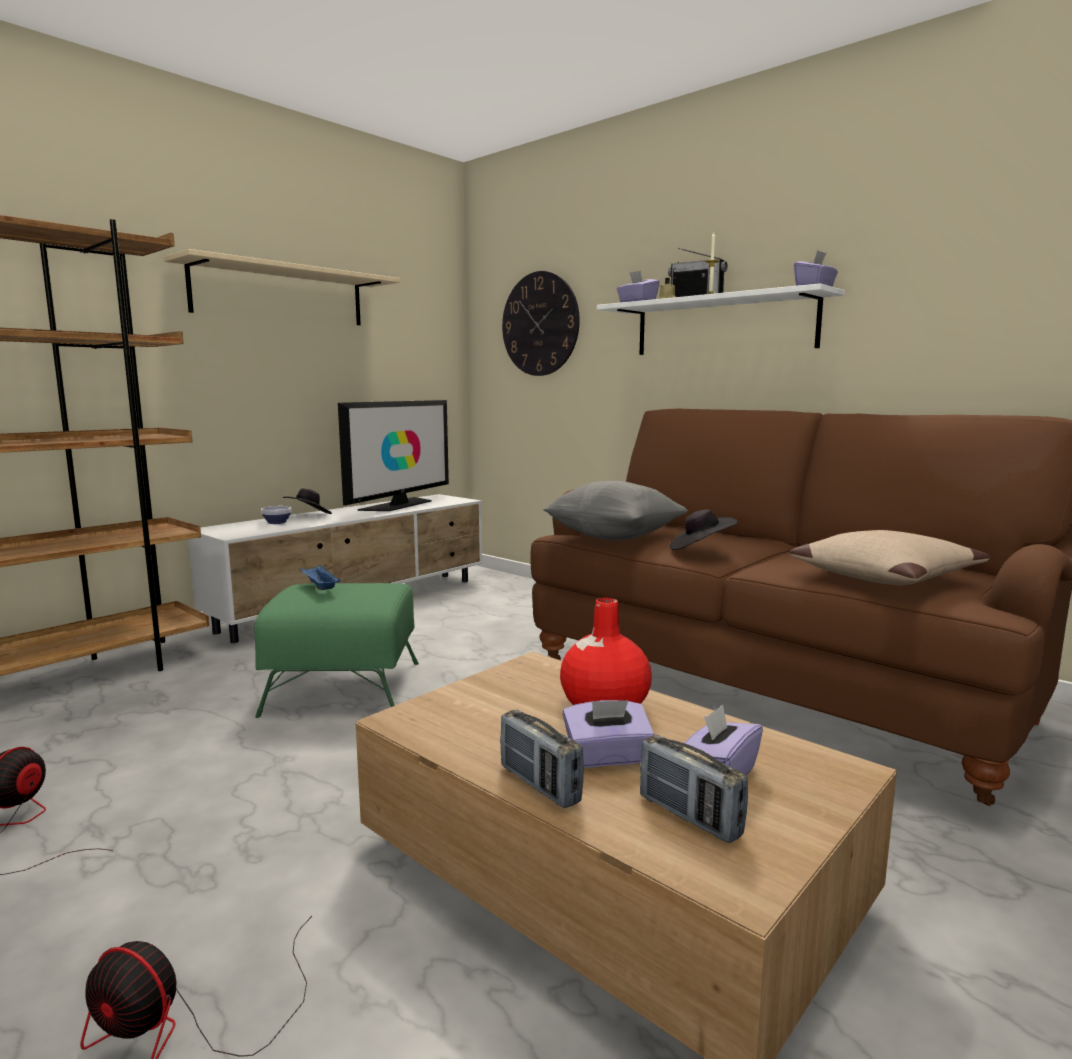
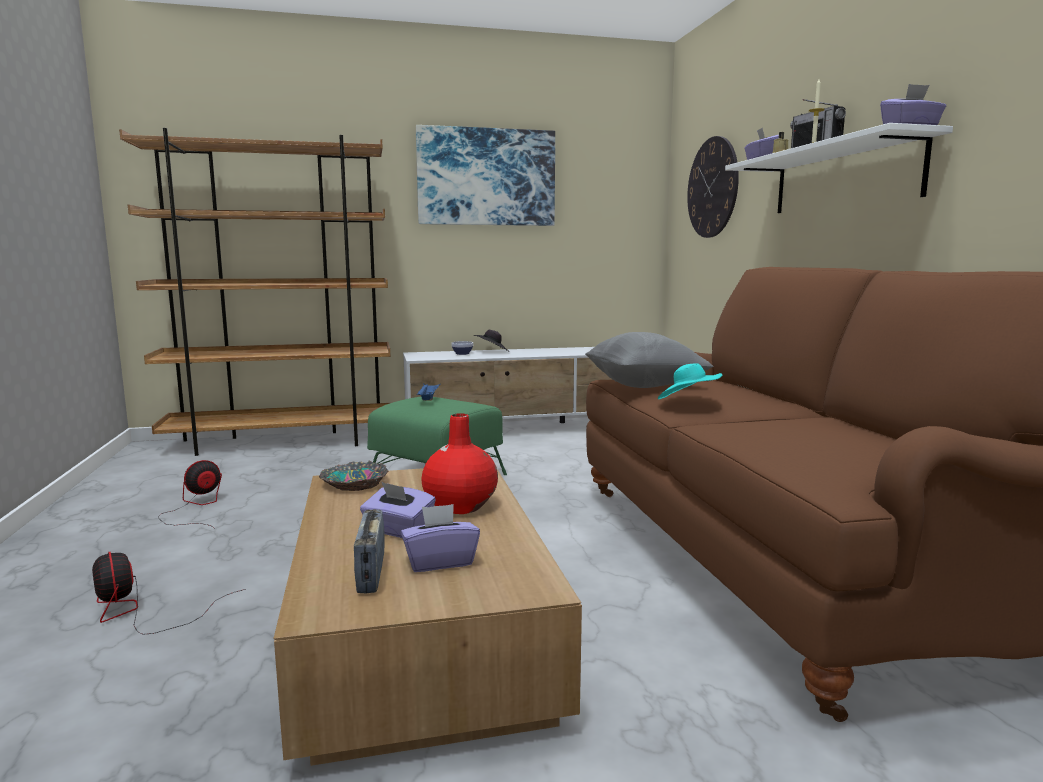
camera: 35 degrees right, 0 degrees up
beige shelf [164,249,400,325] -> picture [416,125,555,226]
television [338,400,449,511] -> none
radio [500,710,584,808] -> none
black hat [670,509,738,550] -> turquoise hat [658,363,723,399]
beige pillow [790,530,990,585] -> none
none -> bowl [319,460,388,491]

